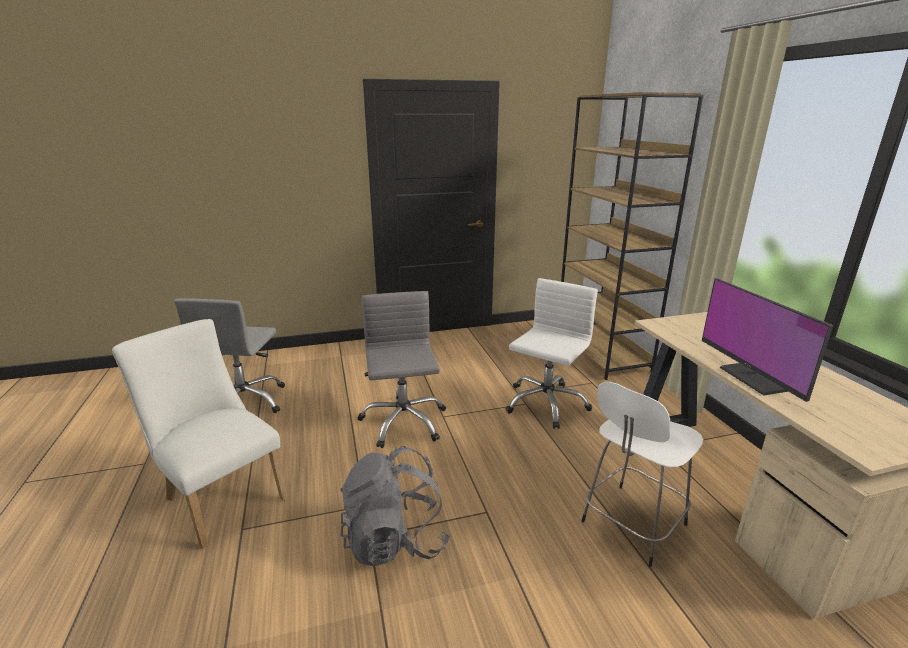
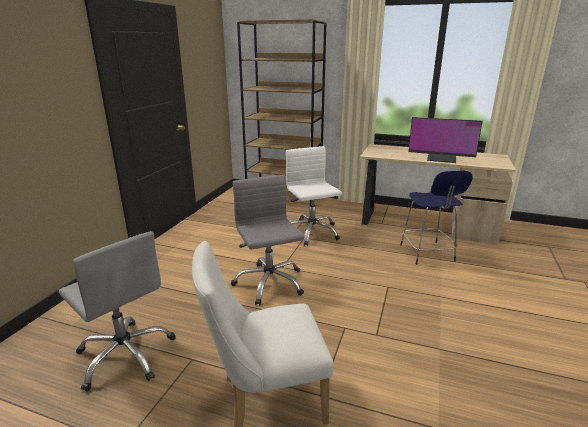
camera: 55 degrees left, 0 degrees up
grey backpack [340,446,450,566] -> none
grey office chair [357,291,446,448] -> grey office chair turned 45 degrees clockwise [231,175,304,305]
white stool [581,382,703,567] -> blue stool [400,171,473,264]

